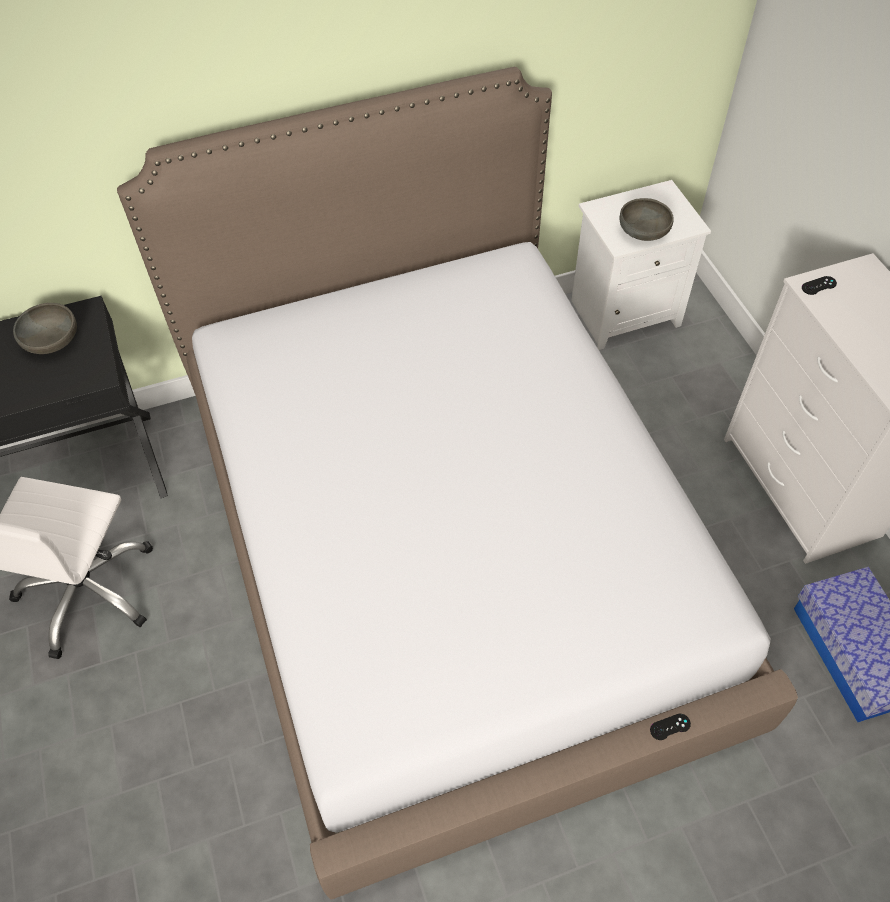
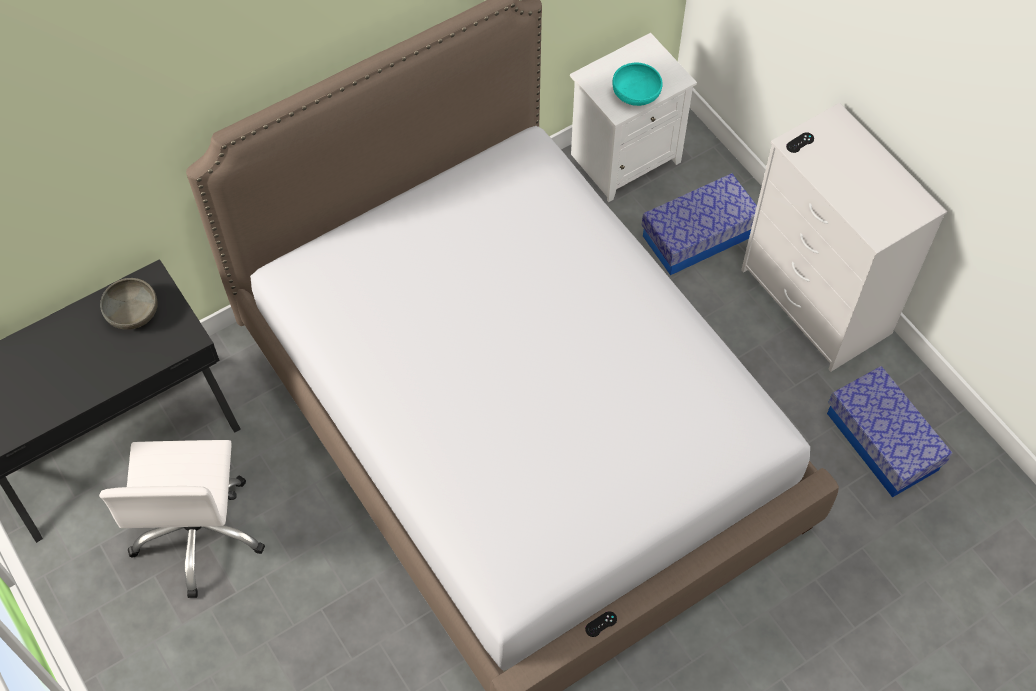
camera: 15 degrees left, 5 degrees up
grey bowl [620,198,674,241] -> turquoise bowl [612,63,663,106]
black game controller [650,714,691,740] -> black game controller moved to [585,611,617,637]
none -> storage box [642,173,757,275]

